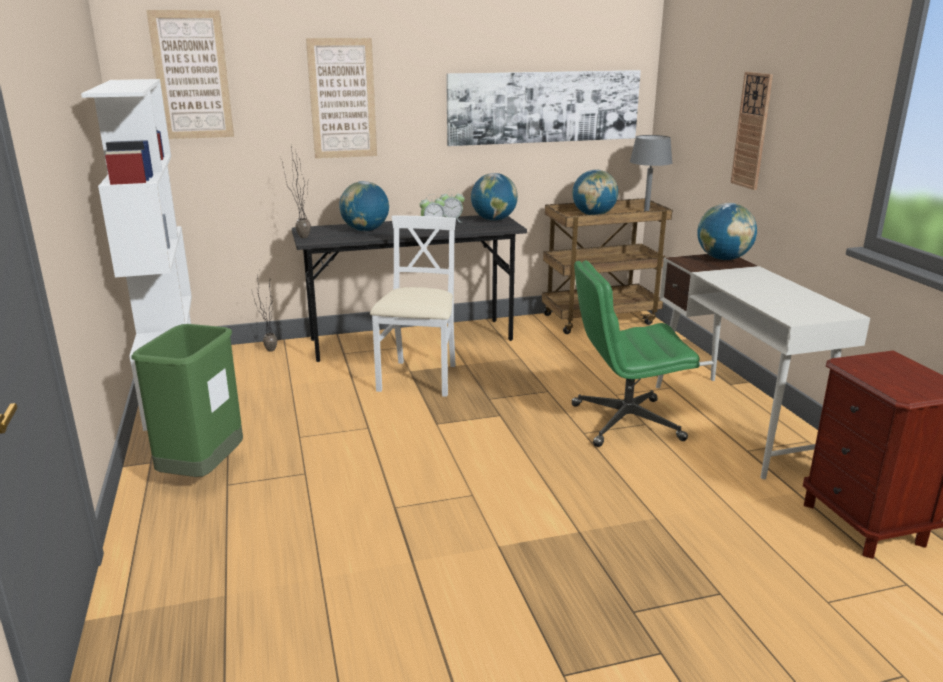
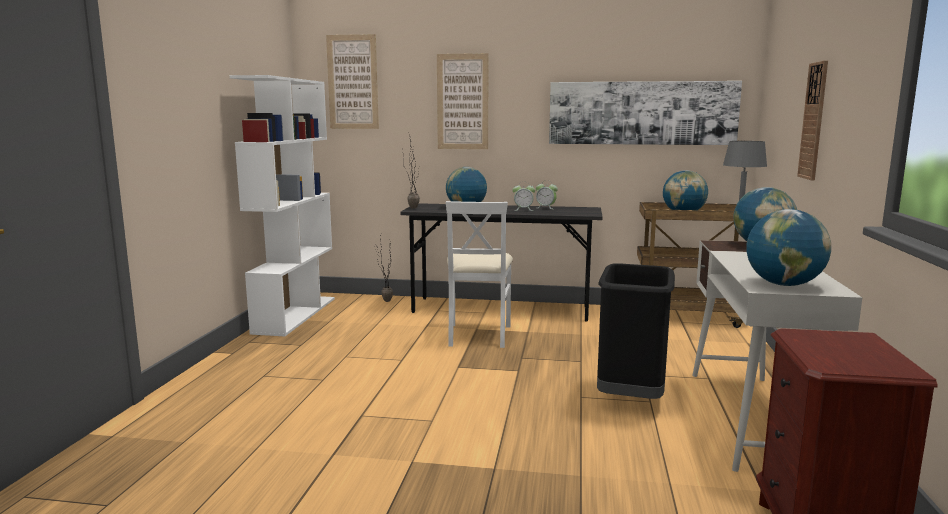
camera: 25 degrees right, 10 degrees down
green trash can [131,324,243,477] -> none
white chair [370,215,456,397] -> white chair turned 150 degrees clockwise [446,201,513,348]
globe [471,173,518,221] -> globe moved to [746,209,831,286]
green office chair [572,260,700,447] -> black trash can [597,263,675,399]

